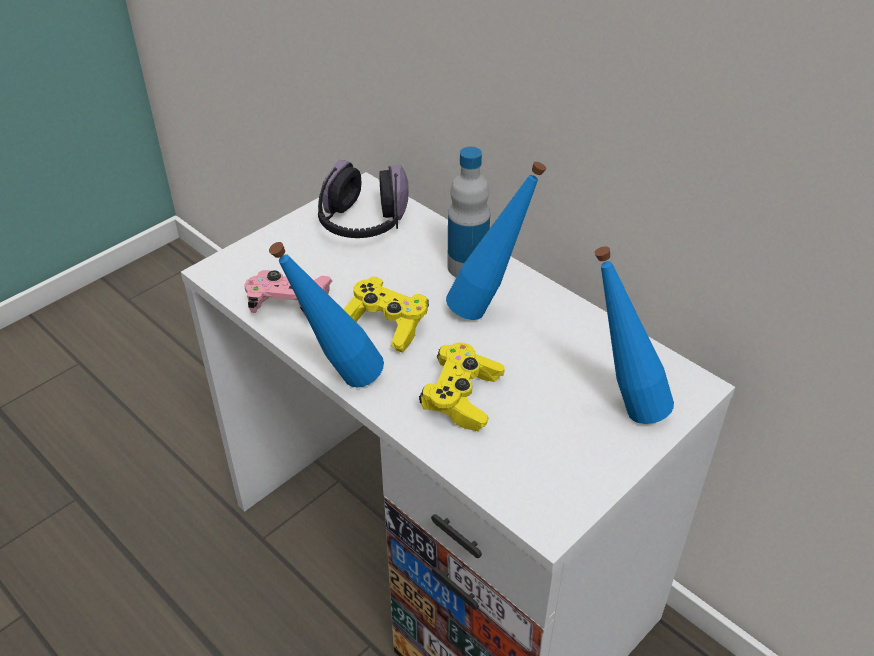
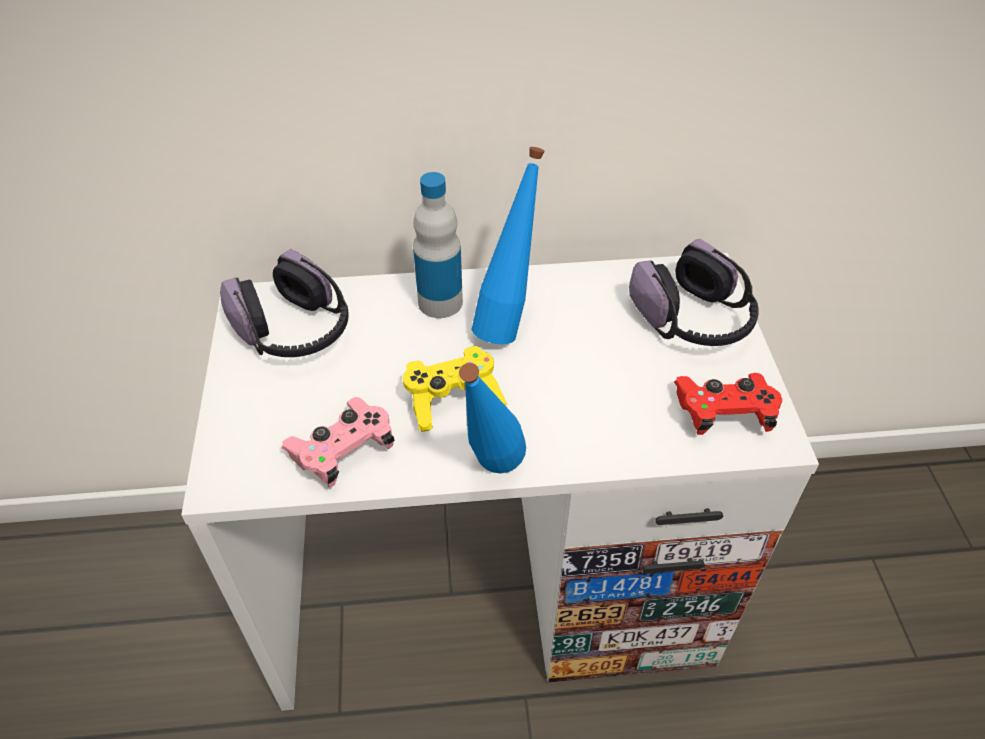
camera: 50 degrees left, 5 degrees up
yellow game controller [419,343,505,431] -> none
blue bottle [594,246,674,424] -> headphones [629,239,759,346]
none -> red game controller [674,373,782,435]

